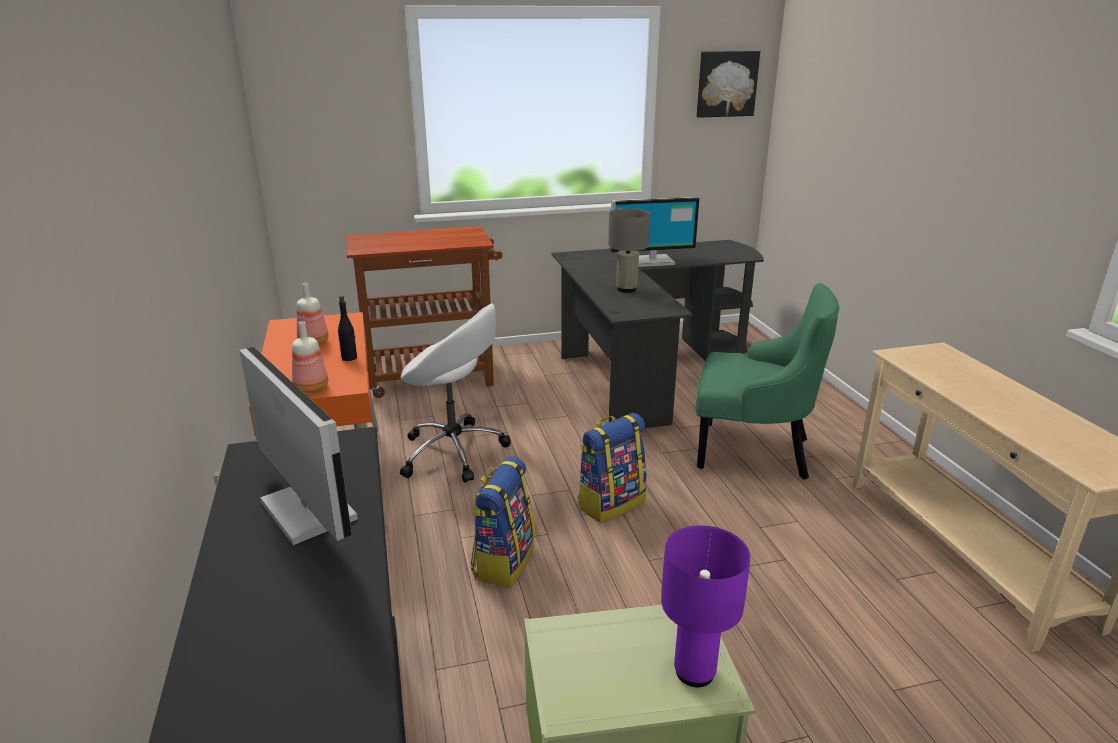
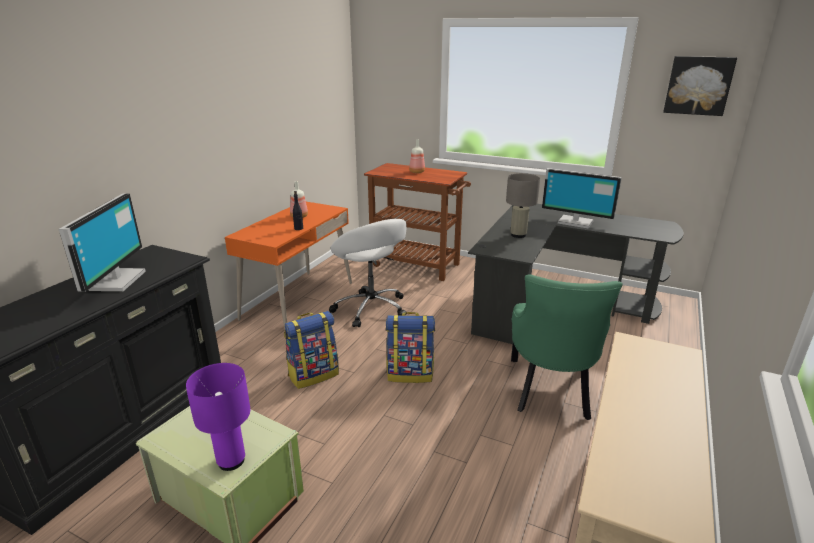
camera: 40 degrees right, 0 degrees up
bottle [292,321,328,393] -> bottle moved to [409,139,425,173]
green chair [696,283,839,480] -> green chair turned 45 degrees clockwise [511,274,623,420]

